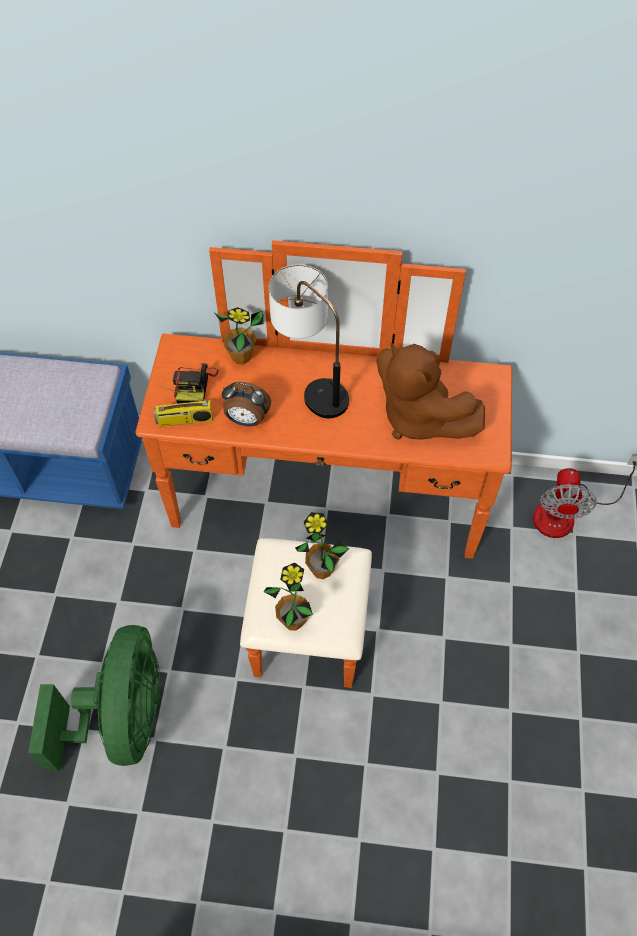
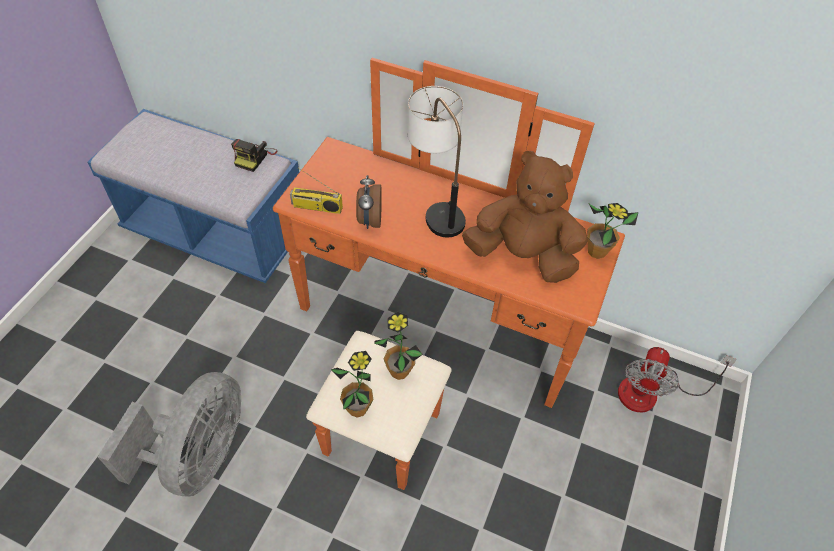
camera: 15 degrees right, 5 degrees down
green fan [28,625,160,772] -> grey fan [98,372,241,496]
camera [173,363,219,403] -> camera moved to [231,139,278,172]
potted plant [215,307,264,364] -> potted plant moved to [587,203,638,259]
alarm clock [222,382,271,426] -> alarm clock turned 60 degrees clockwise [356,175,382,229]
brown plush toy [376,343,485,440] -> brown plush toy turned 135 degrees clockwise [462,151,588,283]

